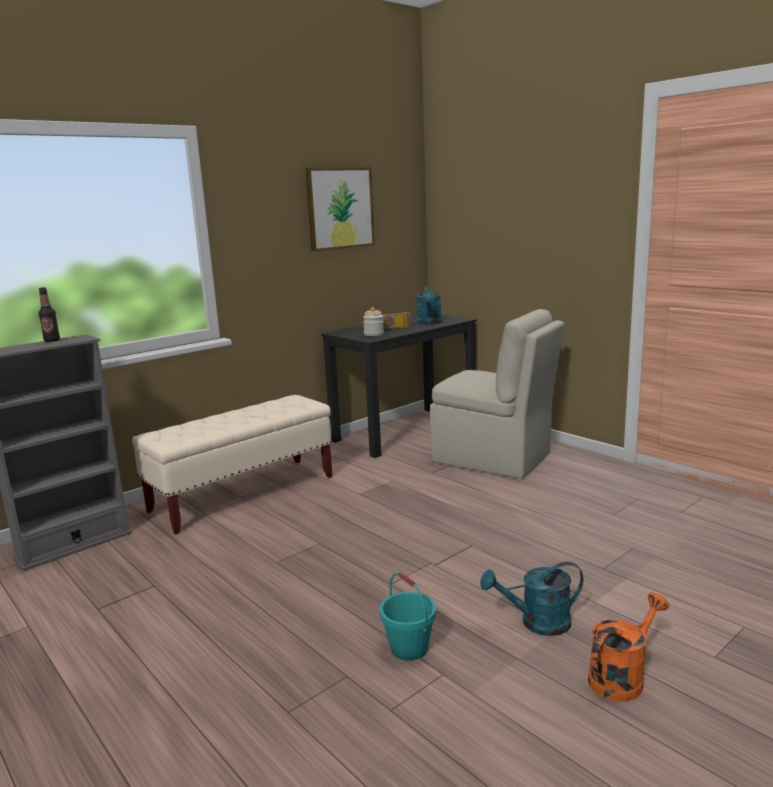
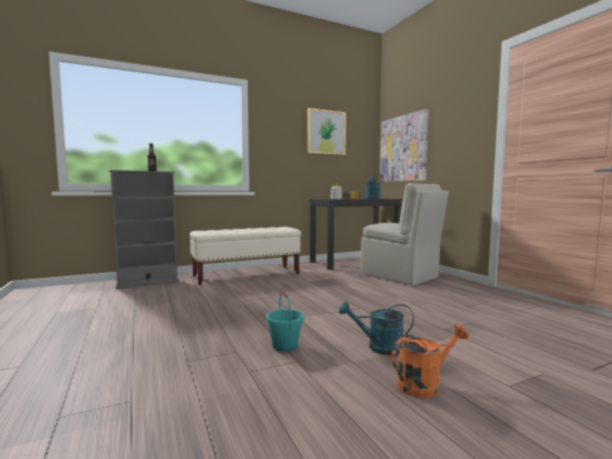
camera: 15 degrees right, 10 degrees down
none -> picture [380,109,429,182]

